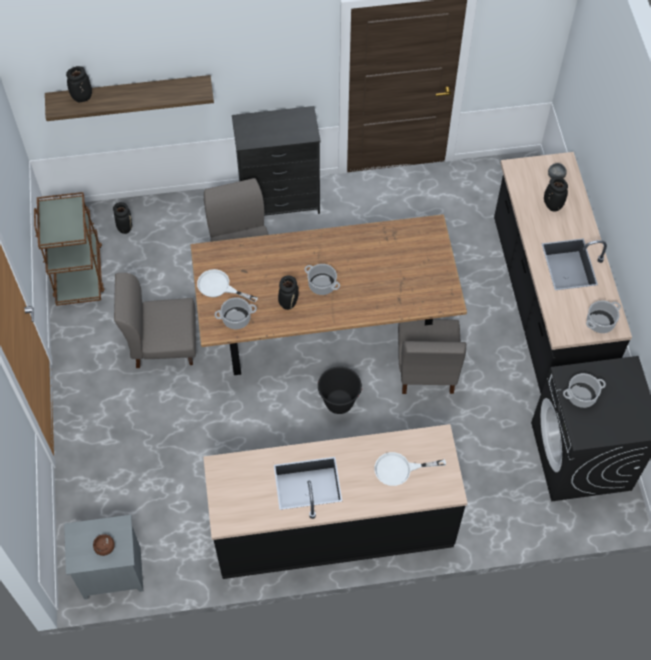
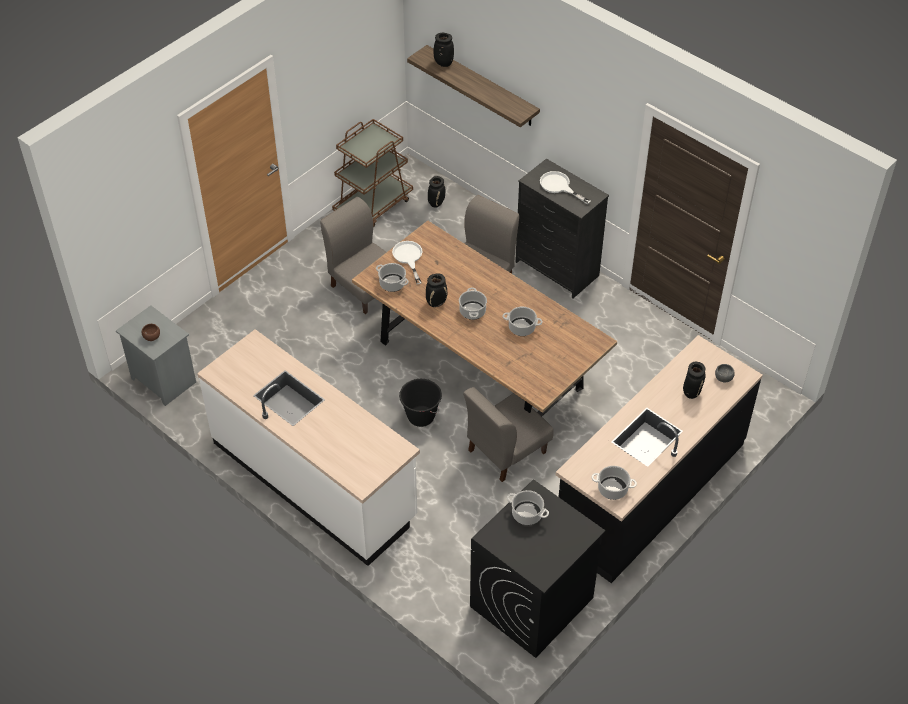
camera: 50 degrees right, 10 degrees down
black counter [203,424,467,579] -> white counter [197,329,420,566]
white frying pan [374,452,446,486] -> white frying pan moved to [540,171,590,204]
none -> cooking pot [503,307,543,336]

